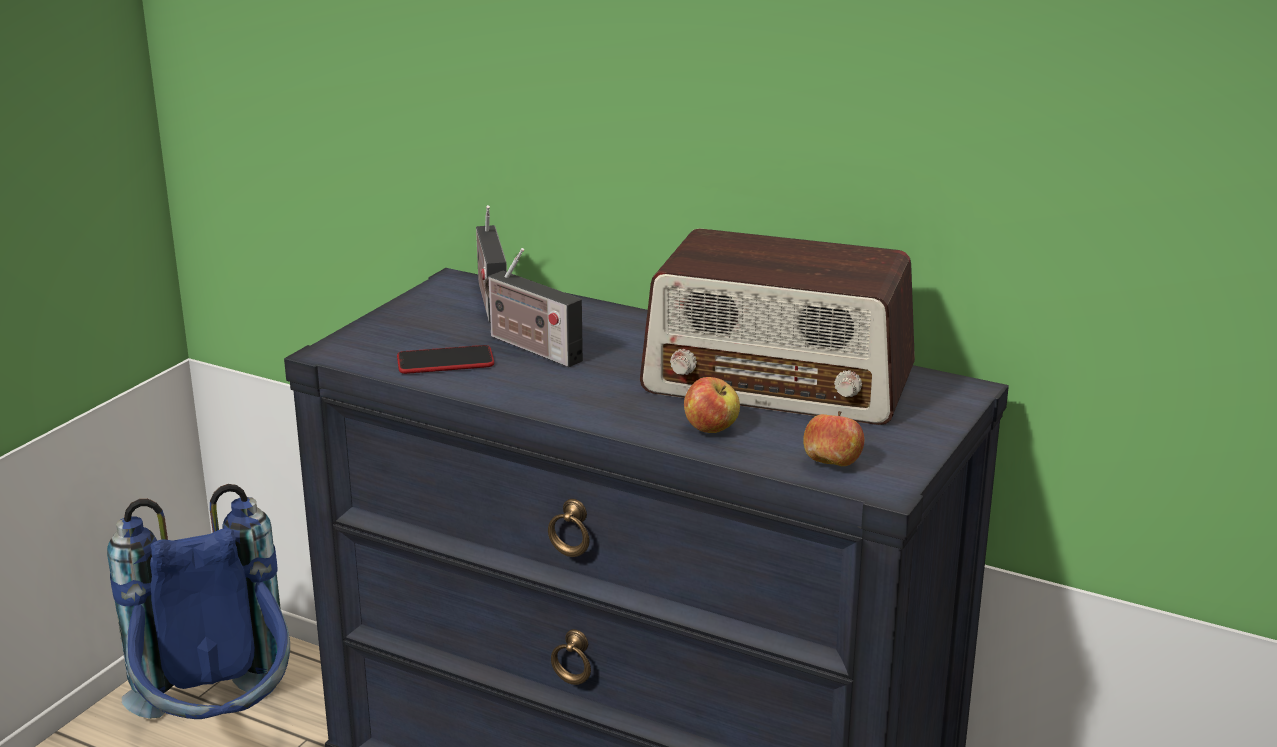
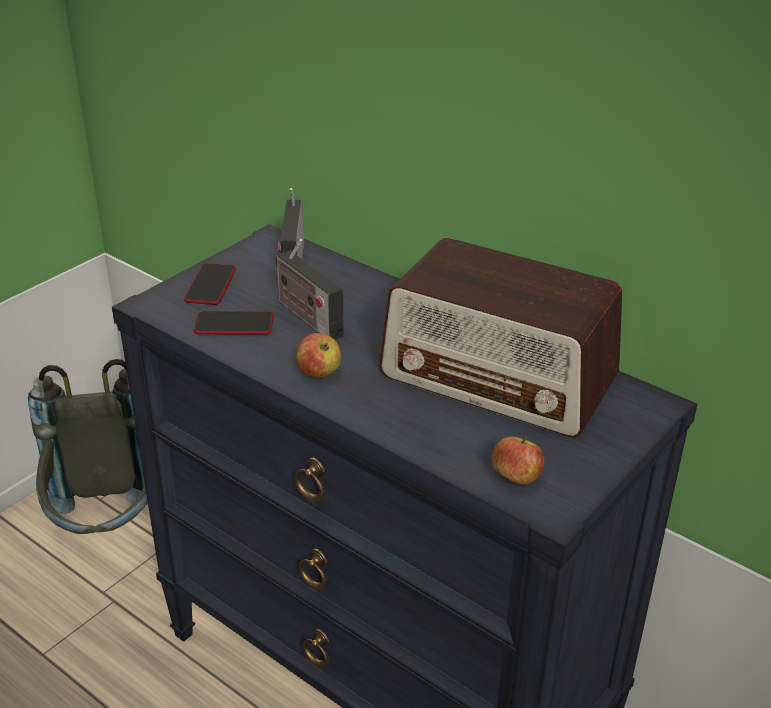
camera: 10 degrees right, 10 degrees up
blue backpack [107,484,290,719] -> grey backpack [28,359,148,534]
apple [684,377,740,433] -> apple moved to [296,333,341,378]
none -> phone [184,263,236,305]

